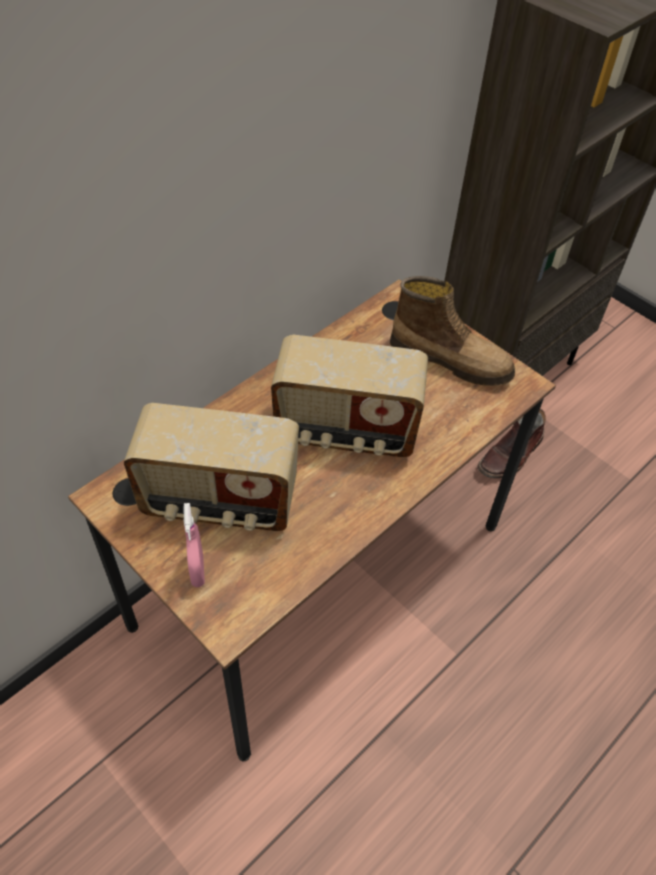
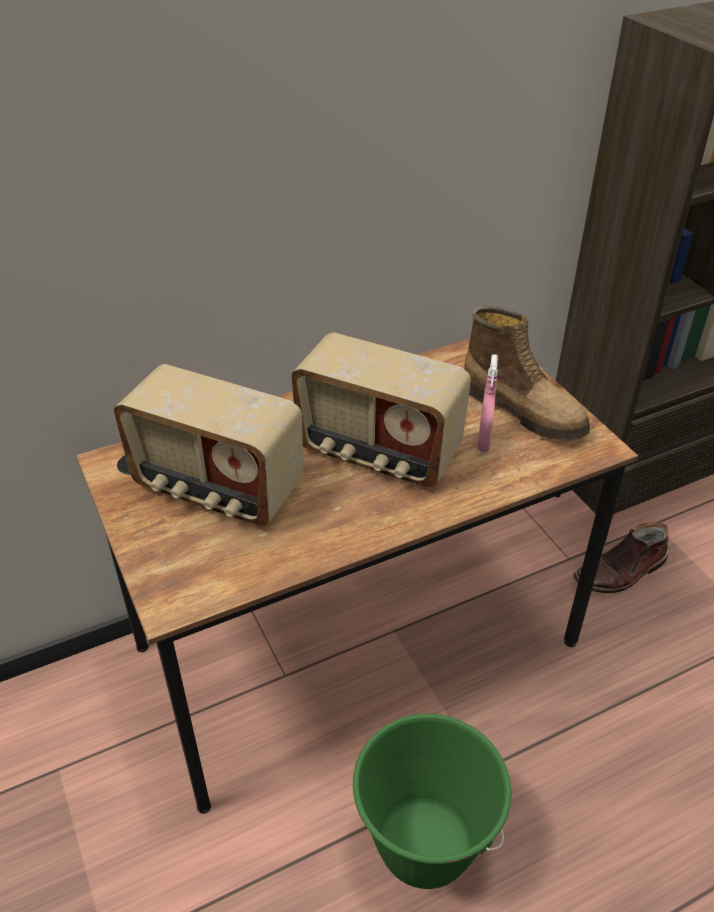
camera: 20 degrees right, 10 degrees down
pink spray bottle [183,503,205,587] -> pink spray bottle moved to [477,354,498,452]
none -> green bucket [353,714,512,889]

